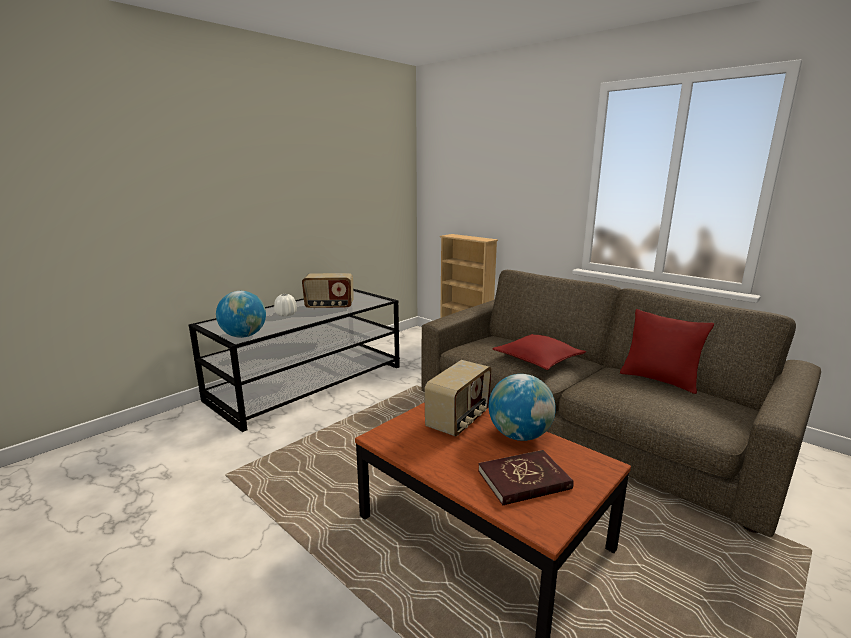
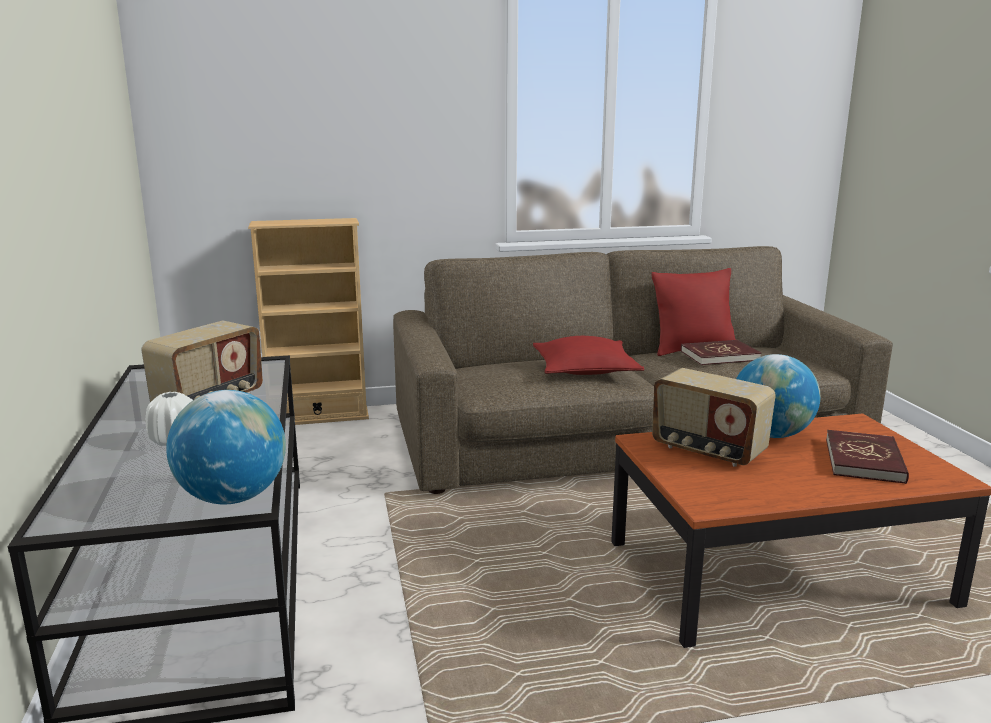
camera: 55 degrees left, 0 degrees up
radio [424,360,492,437] -> radio turned 150 degrees clockwise [652,368,776,467]
none -> red book [681,340,761,365]

